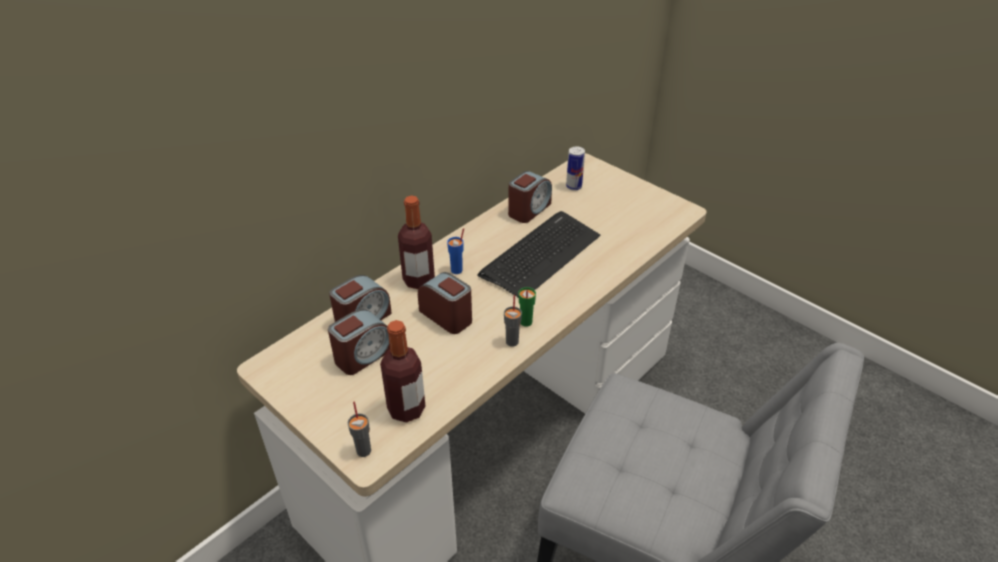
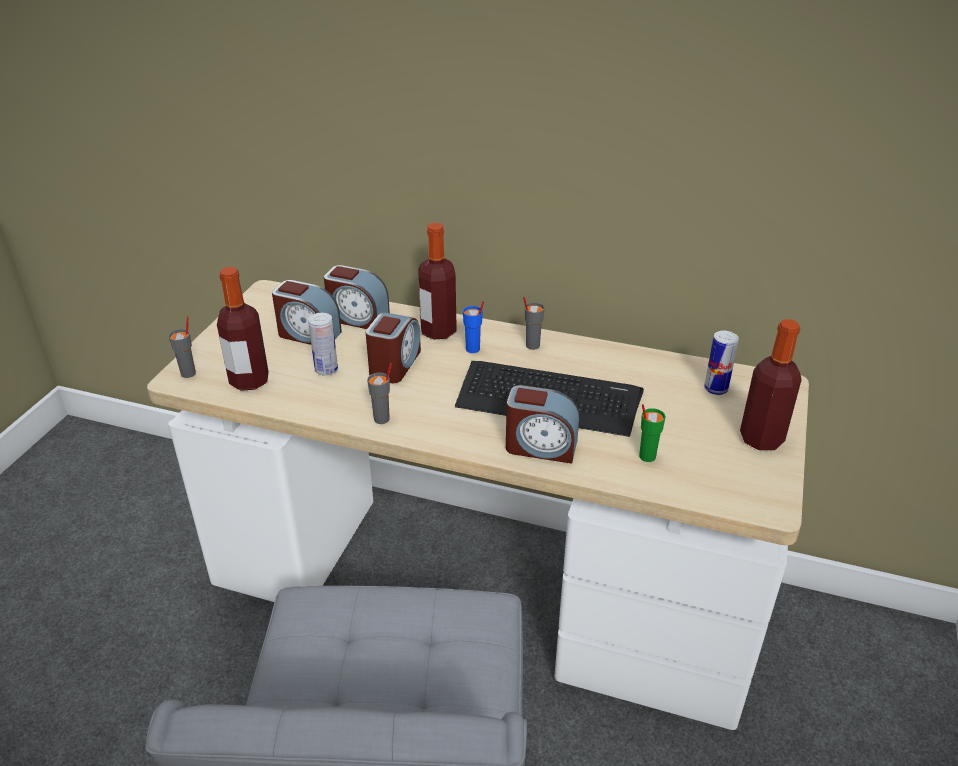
camera: 65 degrees right, 5 degrees down
alarm clock [508,171,552,223] -> alarm clock moved to [506,385,579,464]
green cup [518,287,536,327] -> green cup moved to [639,404,666,462]
none -> can [308,313,338,376]
none -> grey cup [523,297,544,350]
none -> bottle [740,319,801,450]

